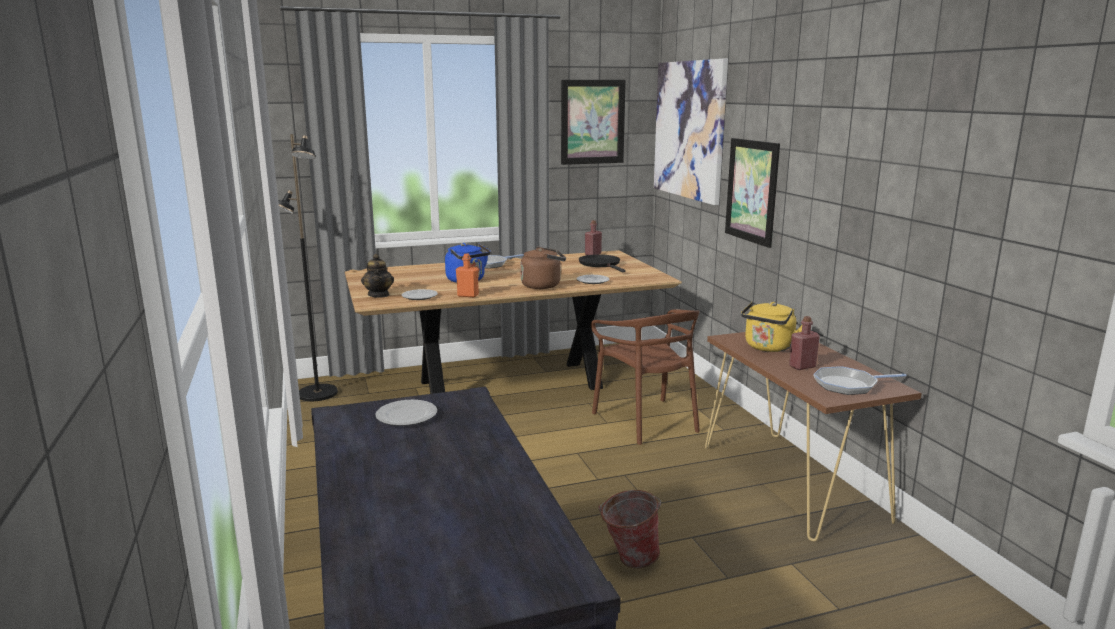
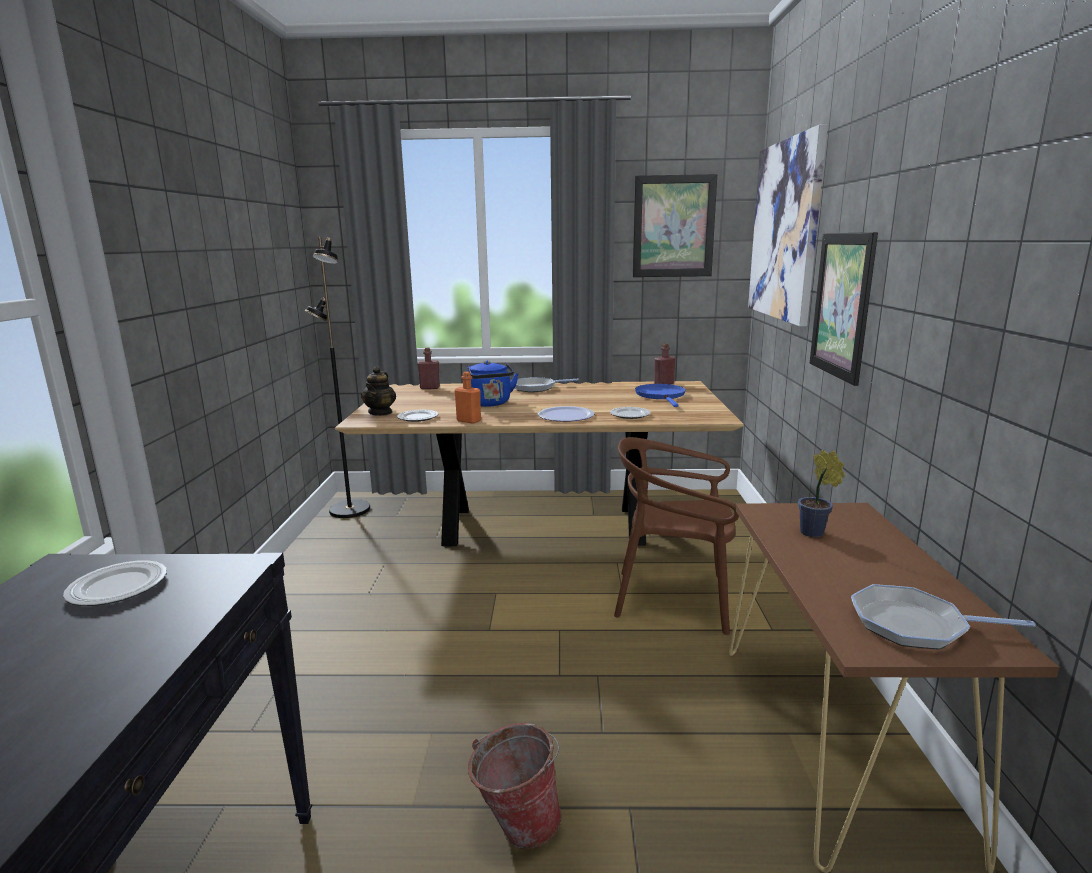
camera: 20 degrees right, 0 degrees up
brown kettle [520,247,566,289] -> plate [538,406,594,422]
black frying pan [579,254,626,272] -> blue frying pan [635,384,686,407]
brown chair [591,309,700,445] -> brown chair turned 105 degrees clockwise [614,437,739,635]
yellow kettle [741,302,802,352] -> potted plant [798,450,845,537]
red bottle [789,316,820,370] -> red bottle moved to [417,348,440,389]

